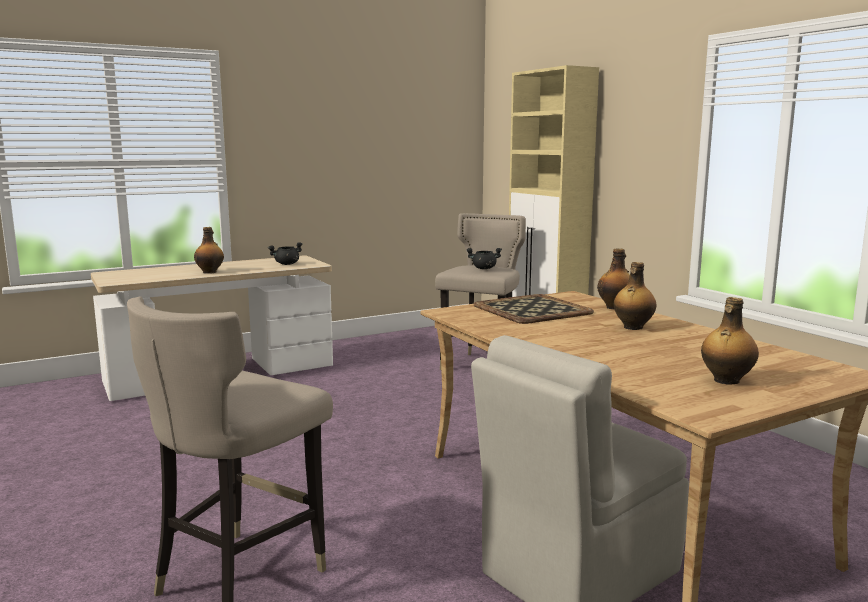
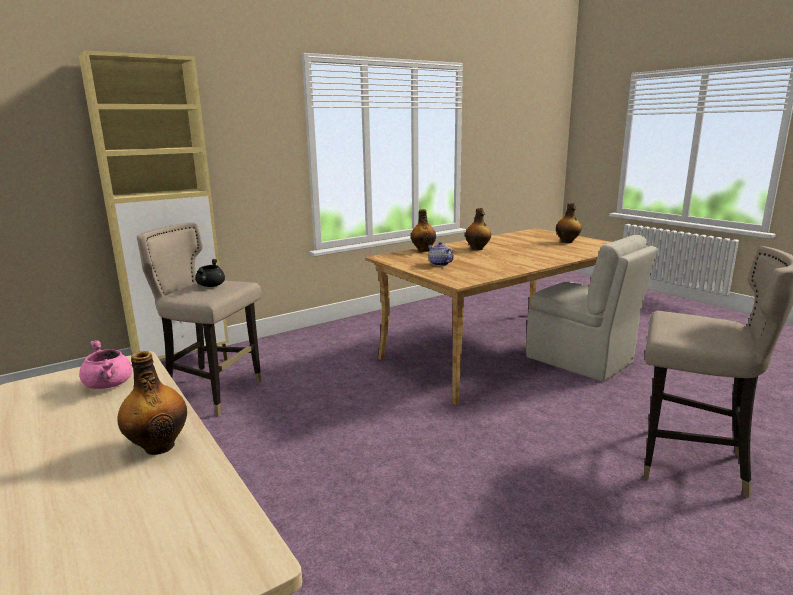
camera: 95 degrees left, 5 degrees up
black cooking pot [268,242,303,265] -> pink cooking pot [79,340,132,389]
tray [474,294,594,324] -> teapot [428,242,454,266]

